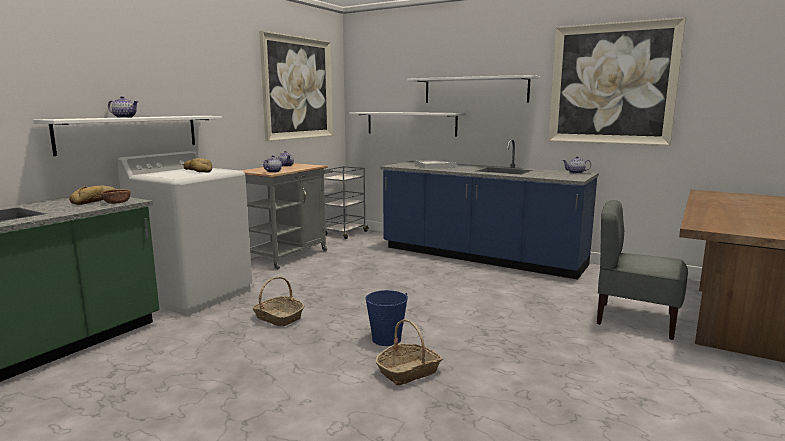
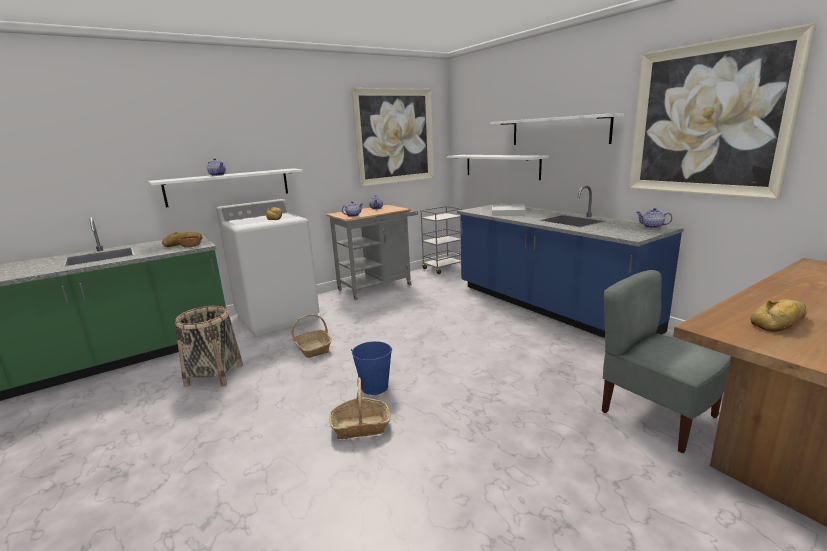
camera: 25 degrees right, 5 degrees up
none -> basket [175,306,243,387]
none -> bread [750,299,808,332]

